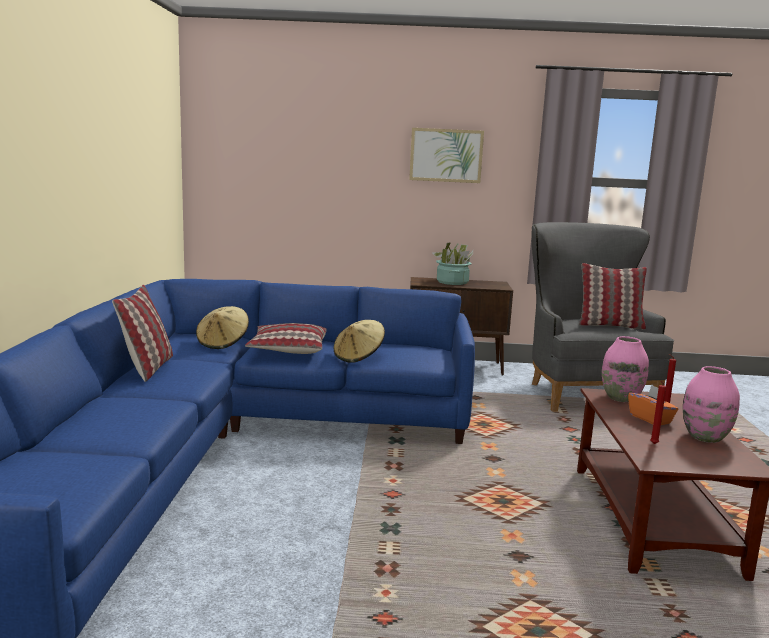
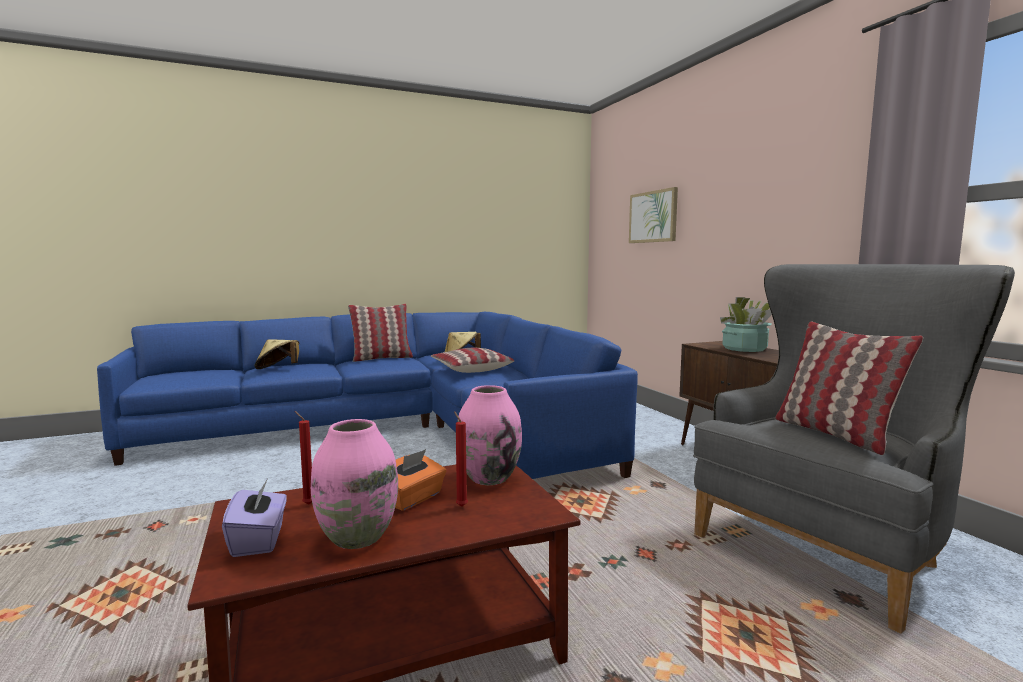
camera: 65 degrees right, 5 degrees down
beige hat [334,320,385,363] -> beige hat moved to [255,339,299,369]
picture [409,128,484,183] -> picture moved to [629,187,678,243]
none -> purple tissue box [222,478,287,557]

